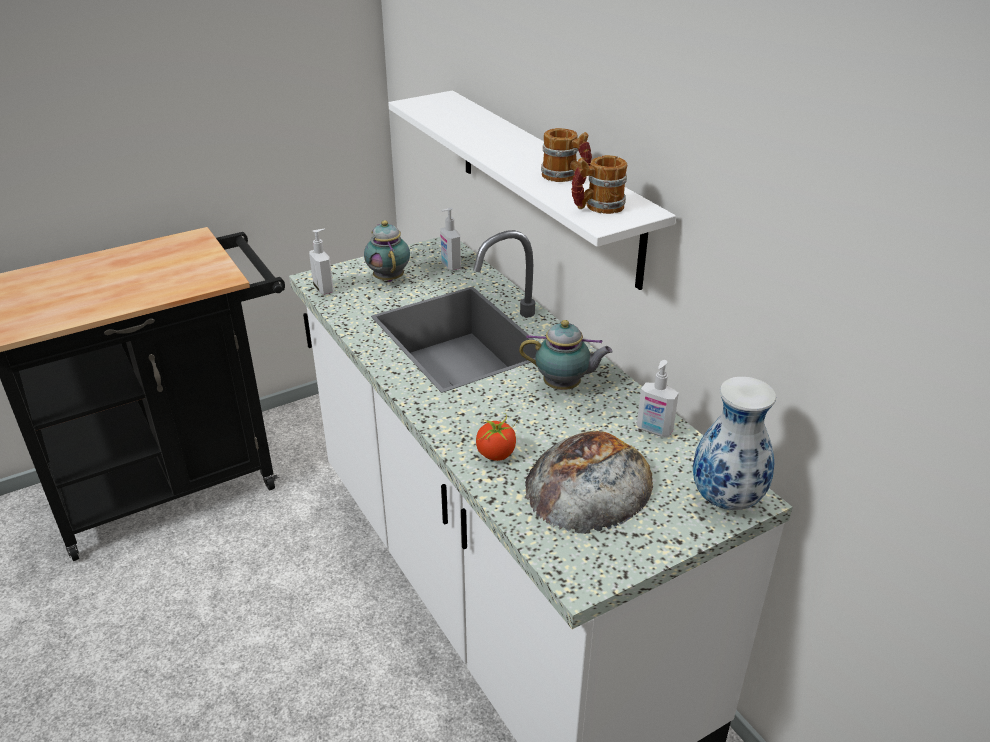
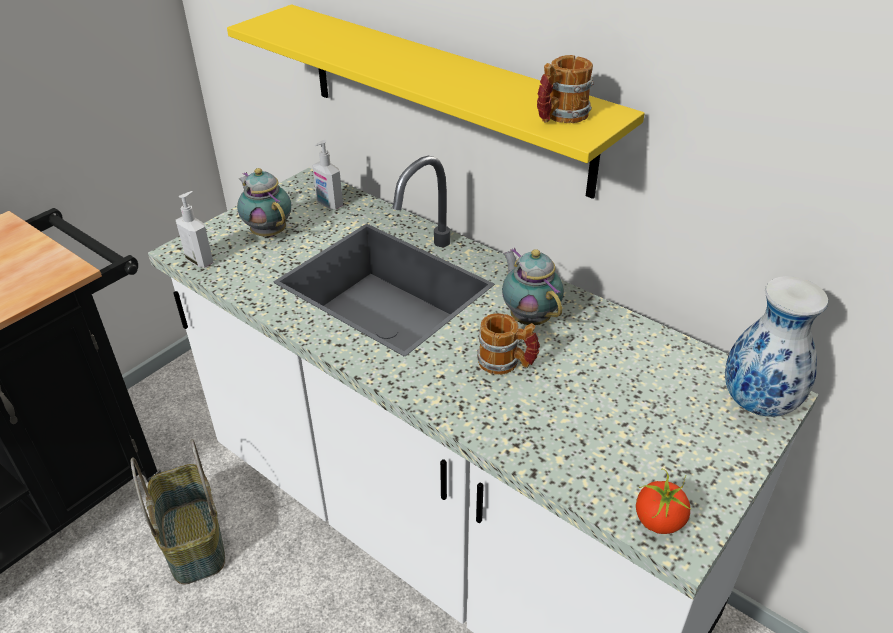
camera: 20 degrees left, 5 degrees up
white shelf [388,91,676,290] -> yellow shelf [227,5,645,199]
tomato [476,413,518,461] -> tomato moved to [636,469,692,534]
teapot [519,320,613,390] -> teapot turned 105 degrees counterclockwise [502,248,564,325]
bread [525,431,653,534] -> none
mug [541,128,592,182] -> mug moved to [477,313,540,375]
soap dispenser [637,360,679,436] -> none
none -> basket [131,439,225,585]

